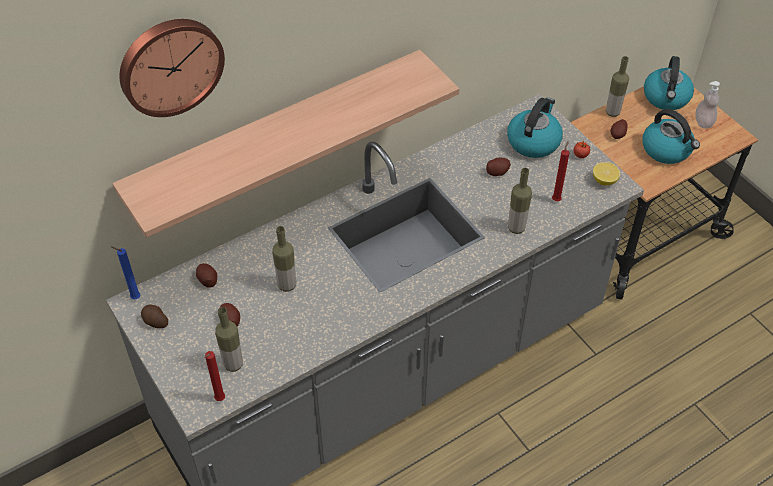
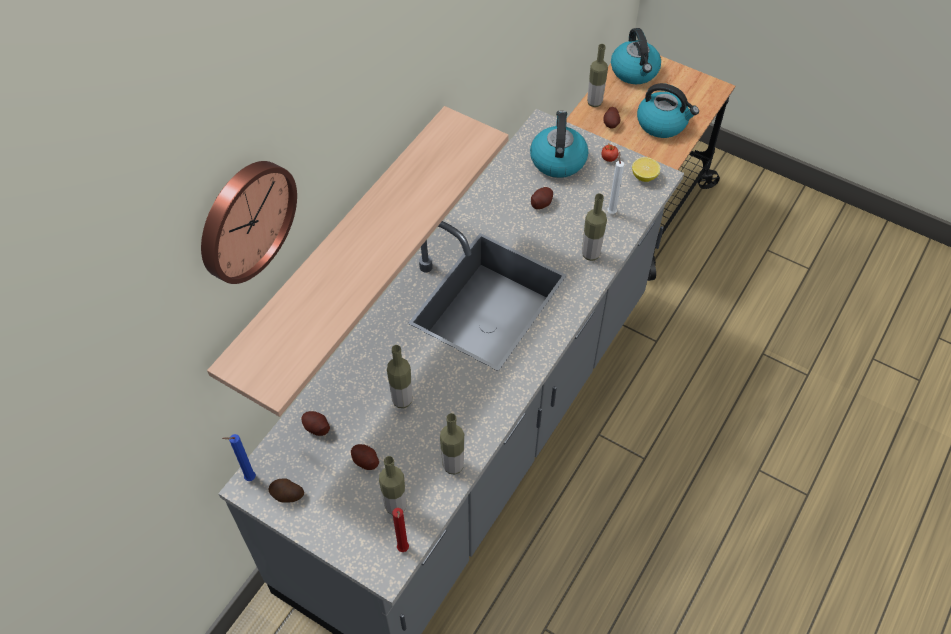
camera: 25 degrees left, 5 degrees up
red candle [552,141,570,201] -> white candle [607,151,624,214]
soap dispenser [696,81,720,129] -> none
none -> bottle [440,413,464,474]

